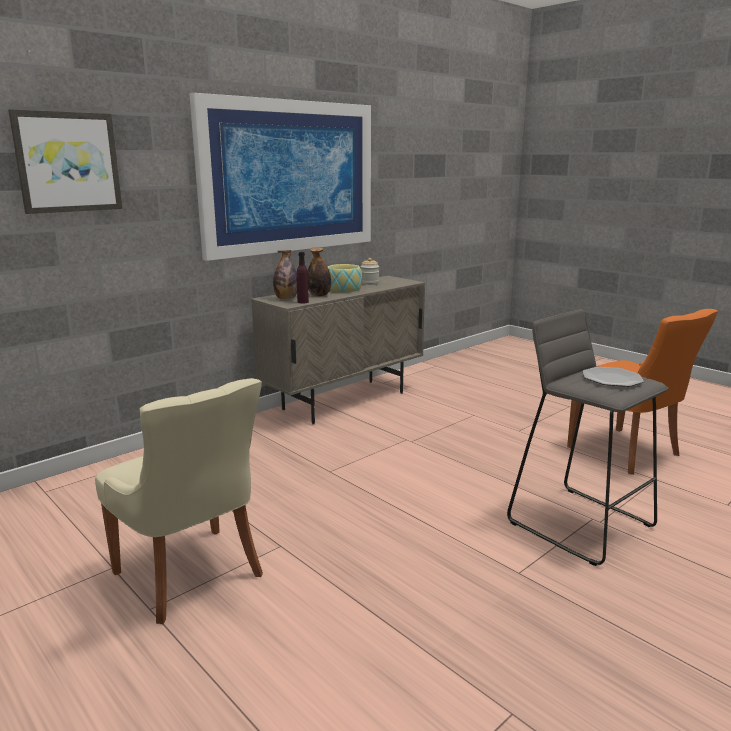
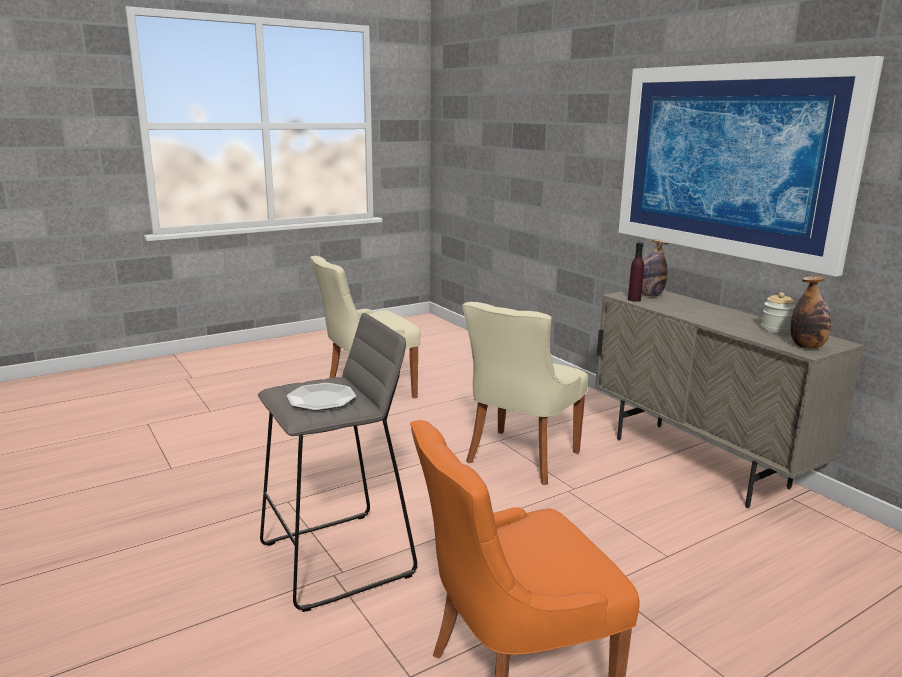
camera: 100 degrees right, 0 degrees up
picture [8,109,122,214] -> none
bottle [308,247,331,296] -> bottle moved to [790,276,831,349]
bowl [328,264,362,292] -> none
none -> beige chair [462,302,588,485]

